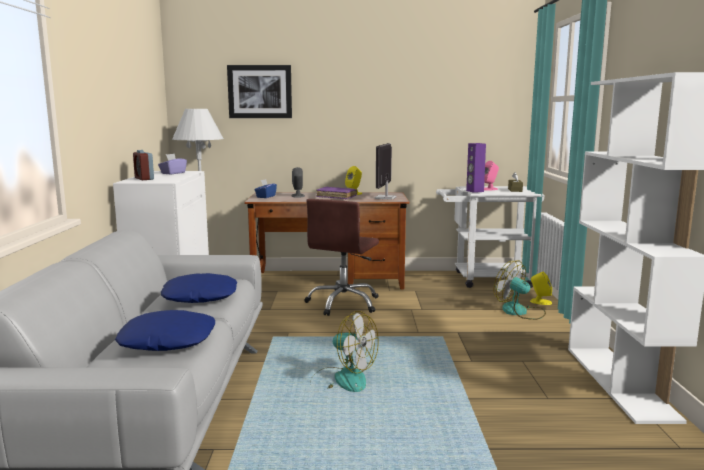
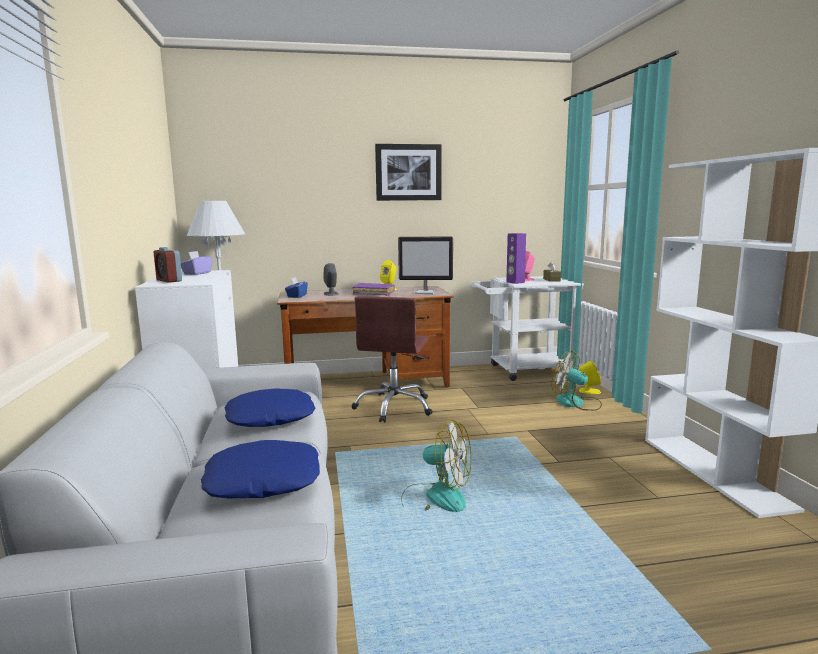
camera: 10 degrees left, 0 degrees up
picture [227,65,292,118] -> picture moved to [375,144,442,201]
monitor [375,143,397,200] -> monitor turned 90 degrees counterclockwise [398,236,453,294]

